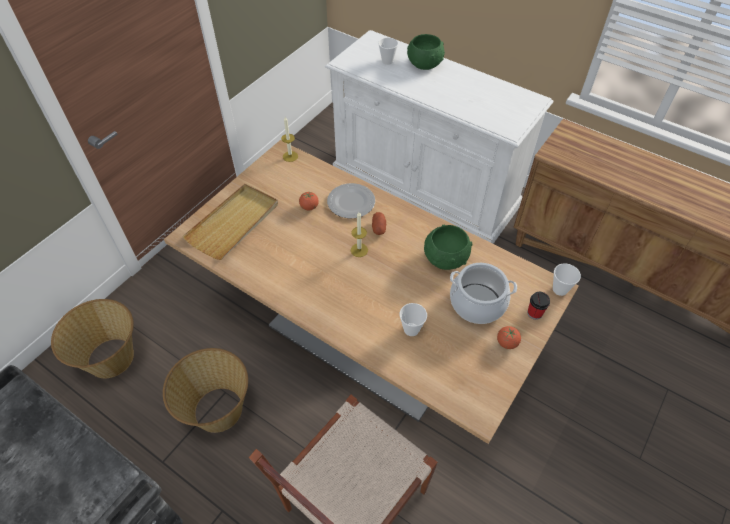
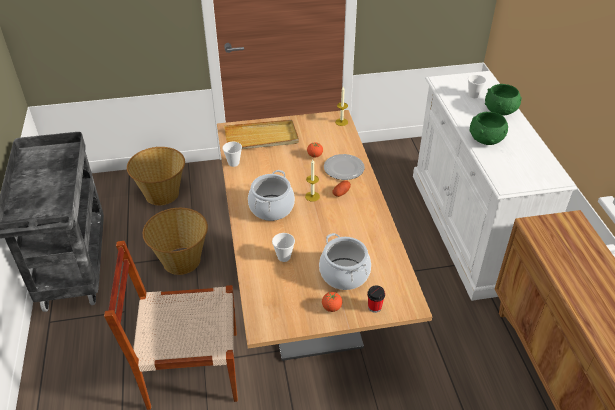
camera: 45 degrees right, 10 degrees down
green bowl [424,225,473,270] -> green bowl moved to [469,112,508,145]
cup [553,263,581,296] -> cup moved to [222,142,242,167]
none -> cooking pot [248,170,295,221]

